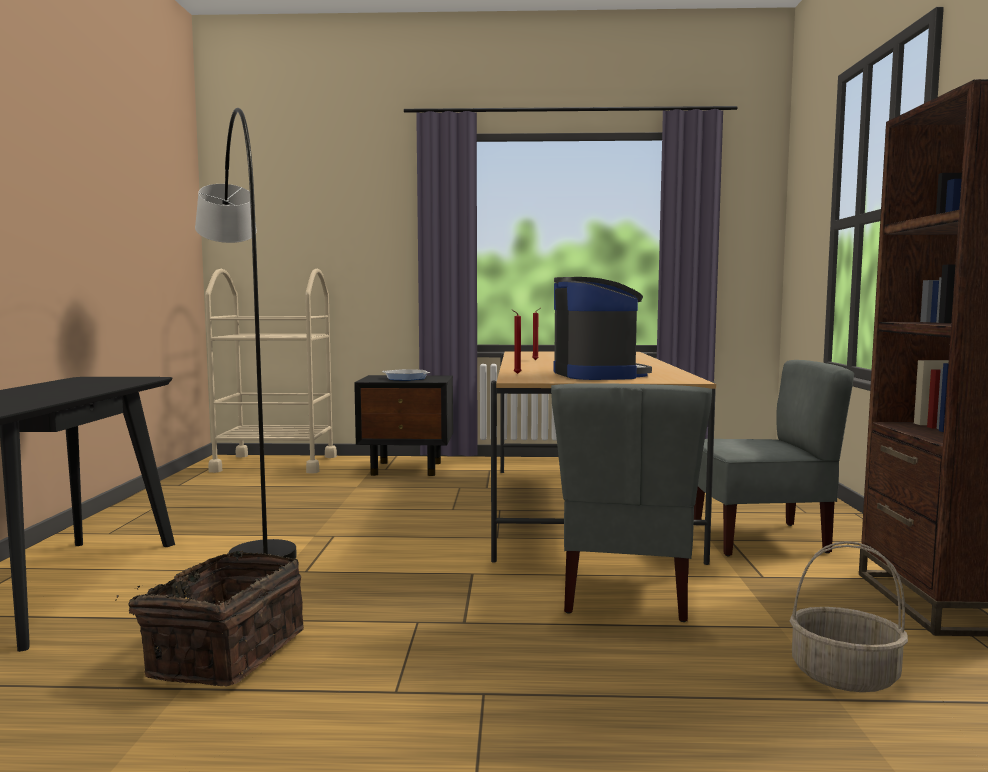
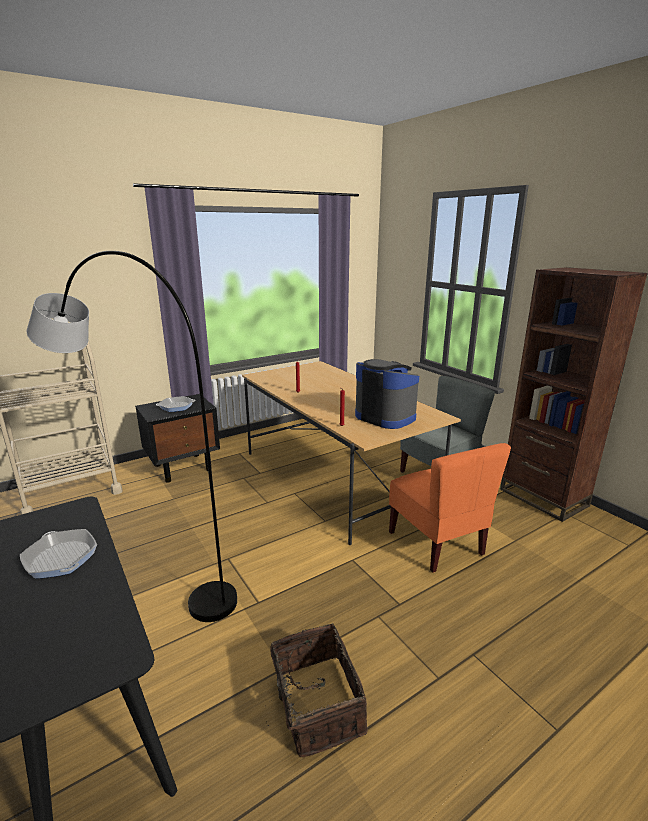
camera: 35 degrees left, 15 degrees up
grey chair [551,383,712,622] -> orange chair [389,443,511,572]
basket [790,541,908,692] -> none
none -> frying pan [20,529,97,579]

